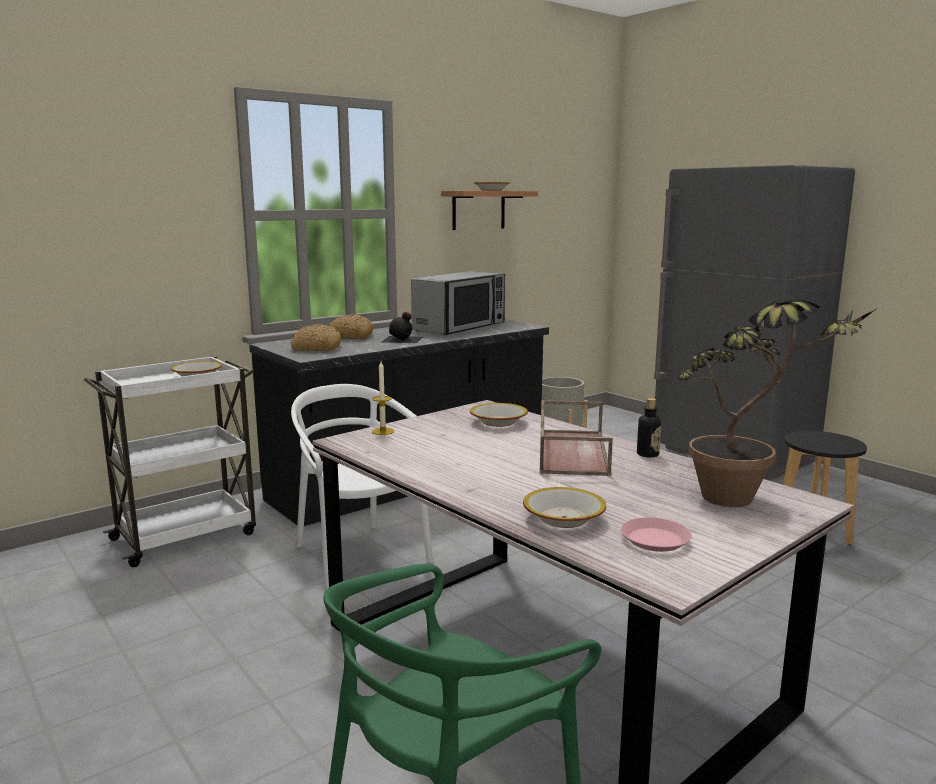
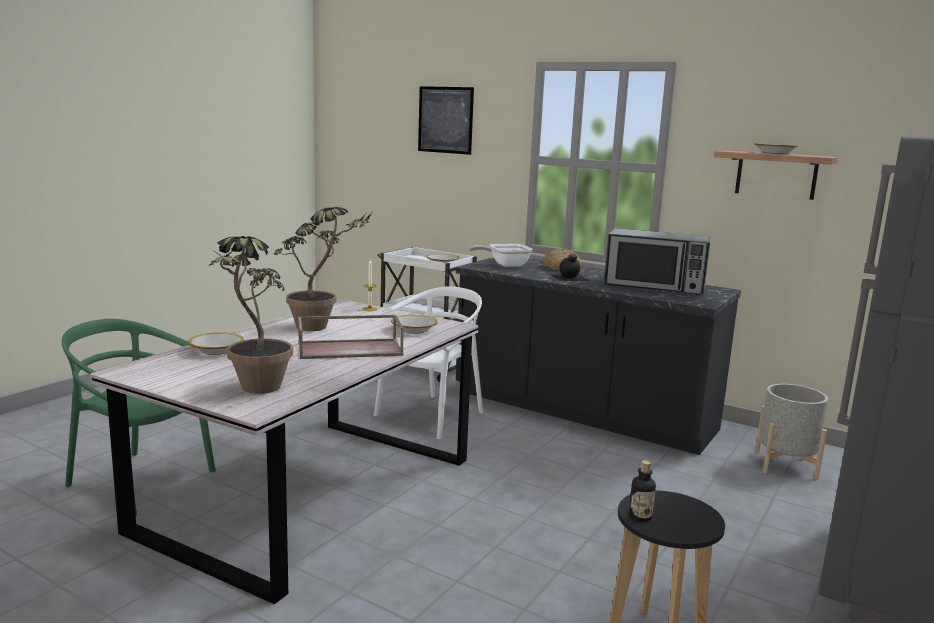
camera: 70 degrees right, 0 degrees up
bread [290,324,341,351] -> frying pan [468,244,533,267]
pink plate [621,517,692,552] -> none
bottle [637,398,661,458] -> bottle moved to [629,460,656,522]
none -> potted plant [274,207,372,331]
none -> picture [418,86,474,155]

